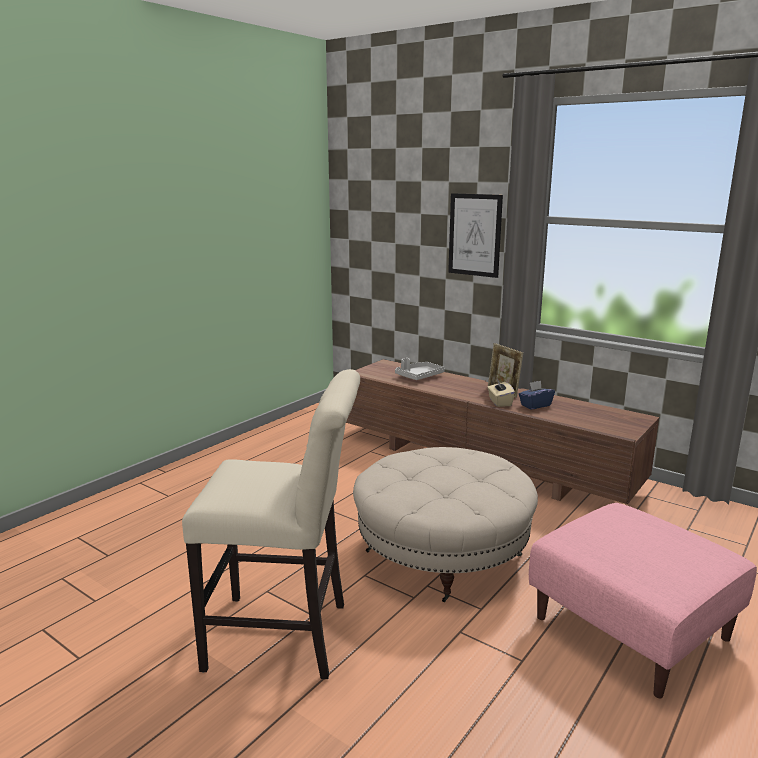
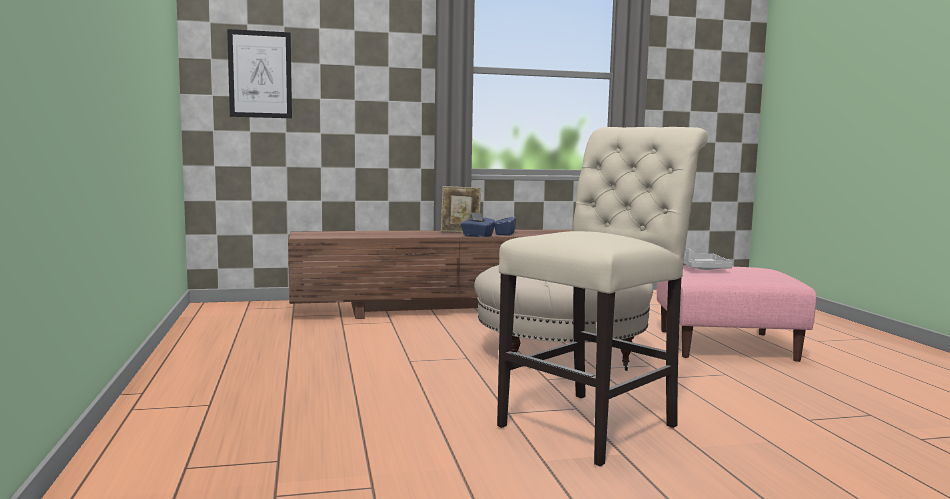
camera: 50 degrees left, 10 degrees down
grey tray [395,358,445,380] -> grey tray moved to [683,248,732,270]
picture [448,193,503,278] -> picture moved to [227,29,292,118]
beige tissue box [487,379,515,407] -> blue tissue box [461,212,495,237]

